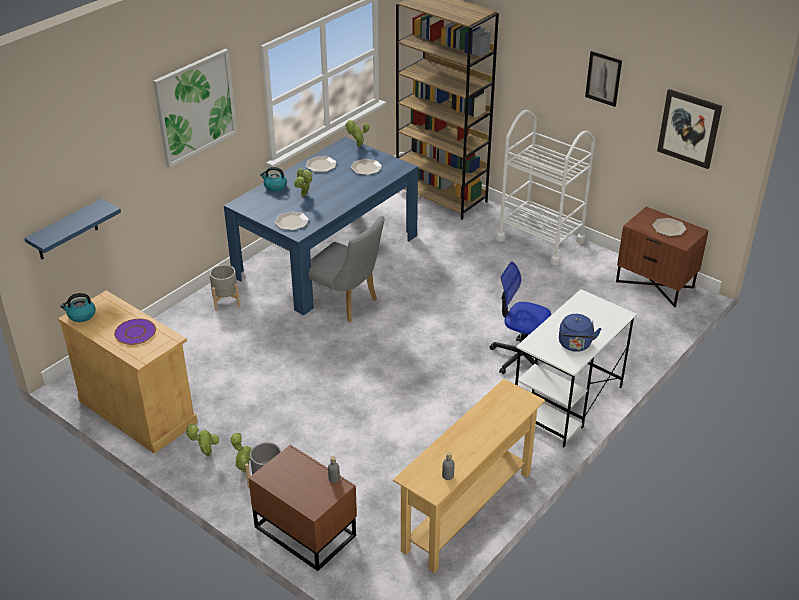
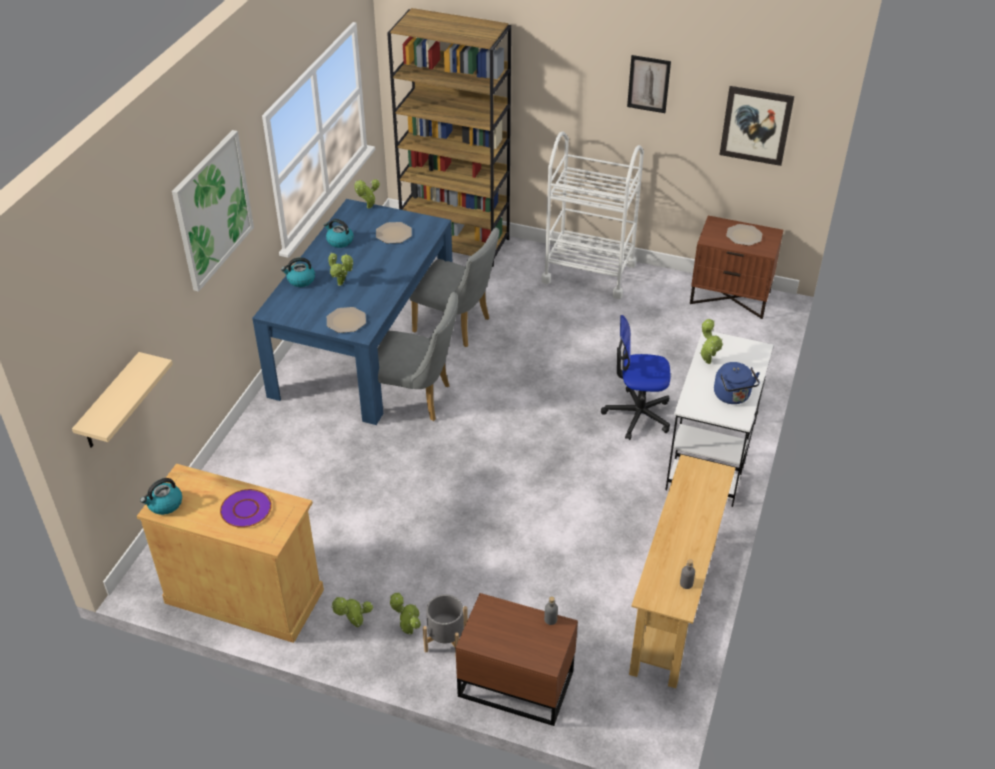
camera: 20 degrees left, 5 degrees up
blue shelf [24,199,121,259] -> beige shelf [72,352,173,448]
grey planter [210,265,240,310] -> none
plate [306,156,337,172] -> kettle [324,219,354,248]
none -> grey chair [409,228,499,347]
none -> potted plant [700,319,723,364]

